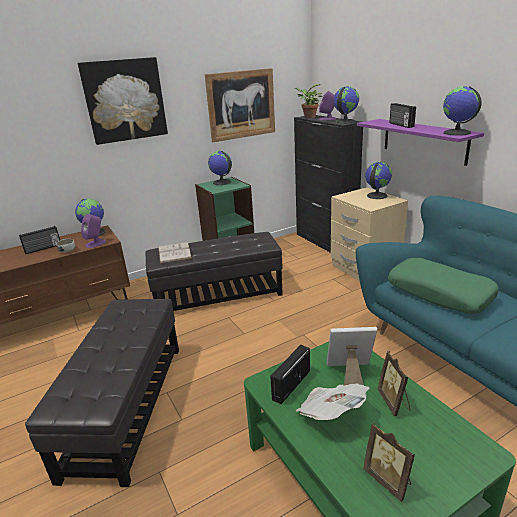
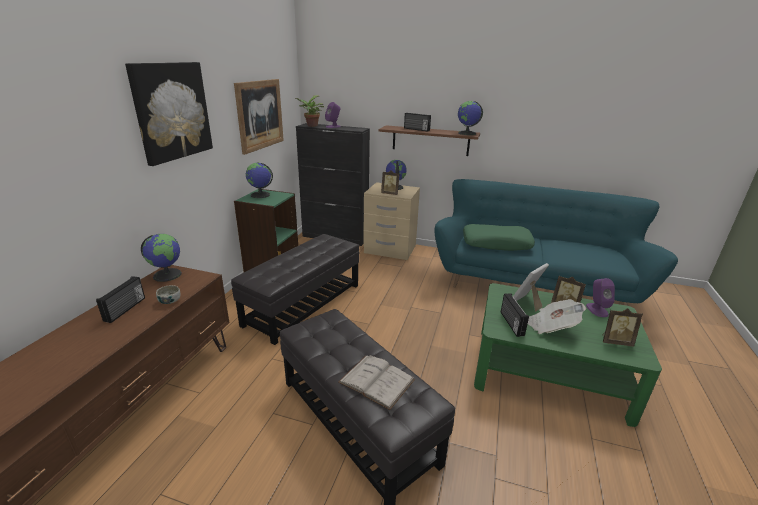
camera: 45 degrees left, 0 degrees up
purple speaker [81,214,106,248] -> purple speaker moved to [586,278,615,317]
white book [159,241,192,264] -> white book moved to [338,355,415,410]
globe [334,86,359,124] -> none
purple shelf [357,119,484,166] -> brown shelf [378,125,480,156]
none -> picture frame [381,170,399,195]

